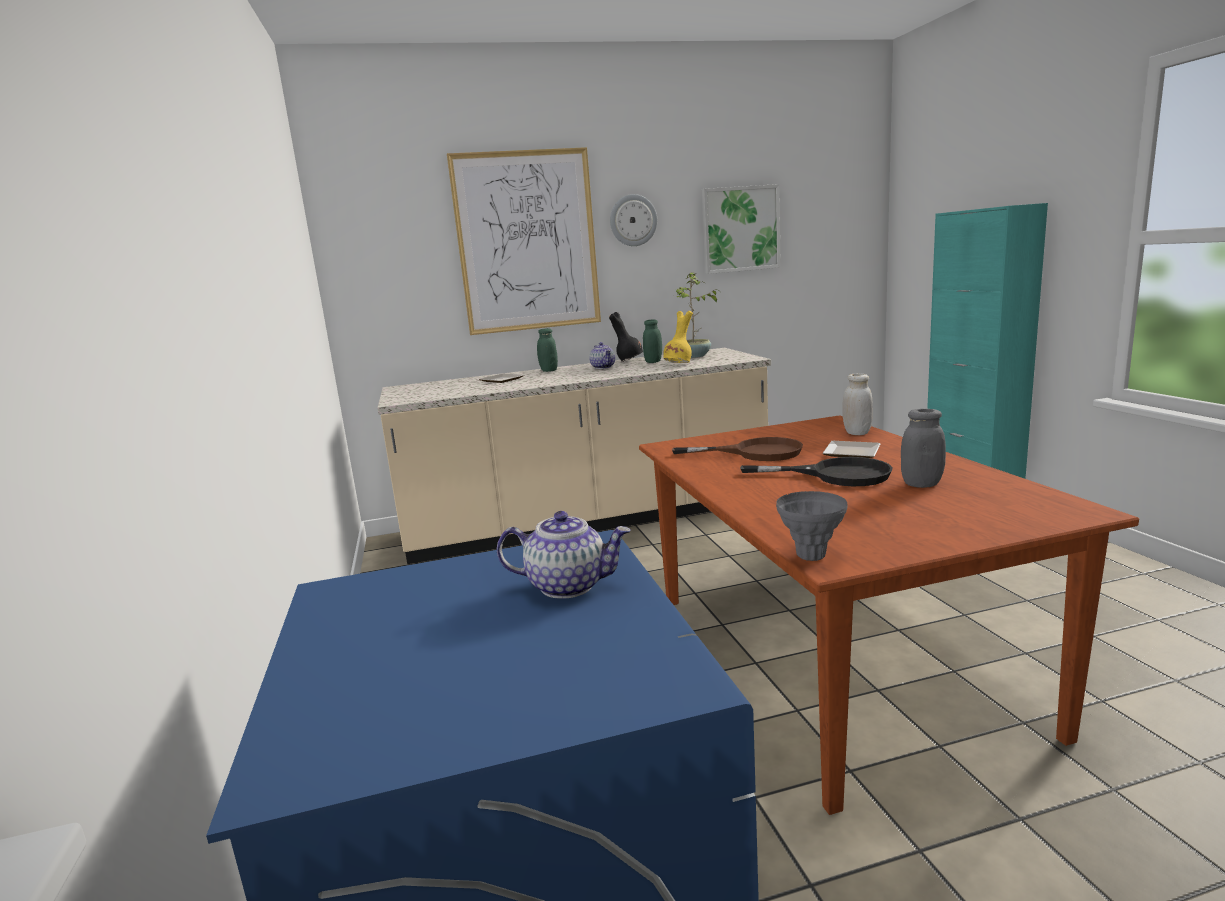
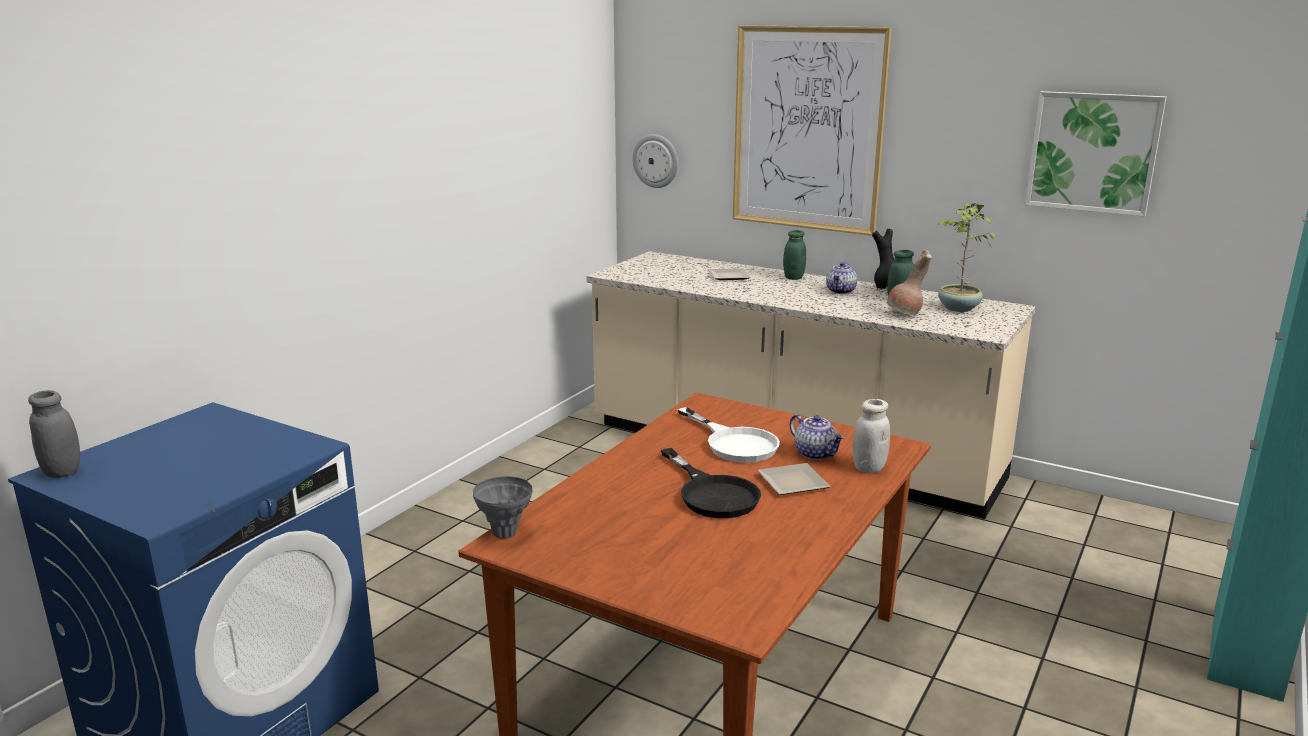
camera: 45 degrees right, 5 degrees up
teapot [497,511,631,599] -> teapot moved to [790,414,844,460]
wall clock [610,194,657,246] -> wall clock moved to [632,134,678,188]
yellow vase [663,311,693,363] -> brown vase [886,250,932,316]
brown frying pan [672,437,803,461] -> white frying pan [678,407,780,463]
grey jar [901,409,946,488] -> grey jar moved to [28,390,80,478]

